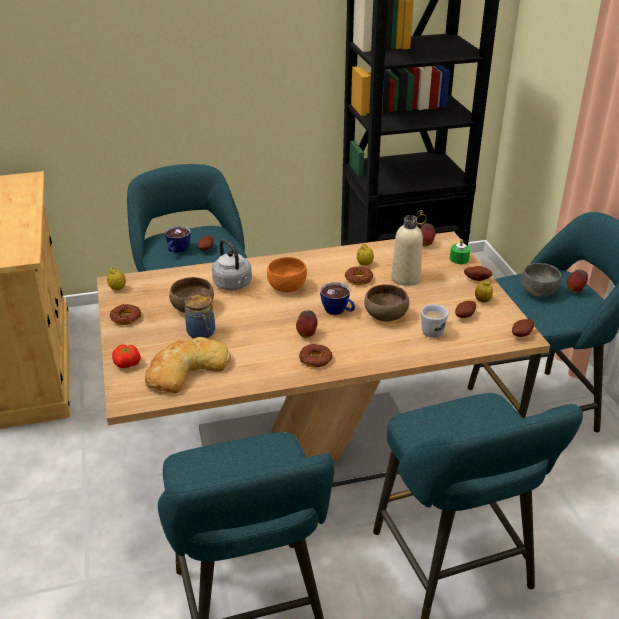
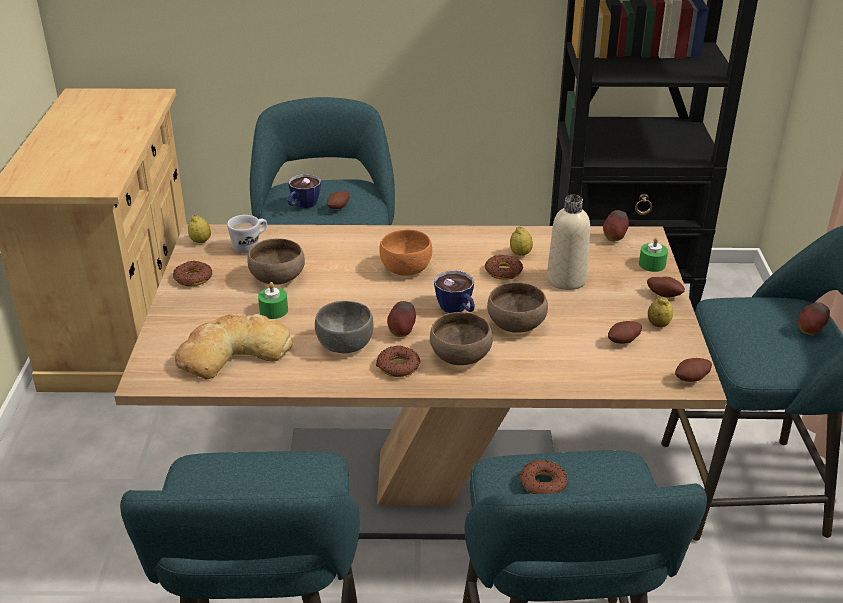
camera: 15 degrees right, 0 degrees up
tomato [112,345,141,368] -> none
jar [185,293,215,338] -> green candle [258,282,288,319]
grey kettle [212,239,252,290] -> none
white mug [421,304,448,338] -> white mug moved to [227,215,267,253]
grey bowl [522,263,562,297] -> grey bowl moved to [315,301,374,353]
none -> brown bowl [430,312,493,365]
none -> donut [520,460,568,494]

